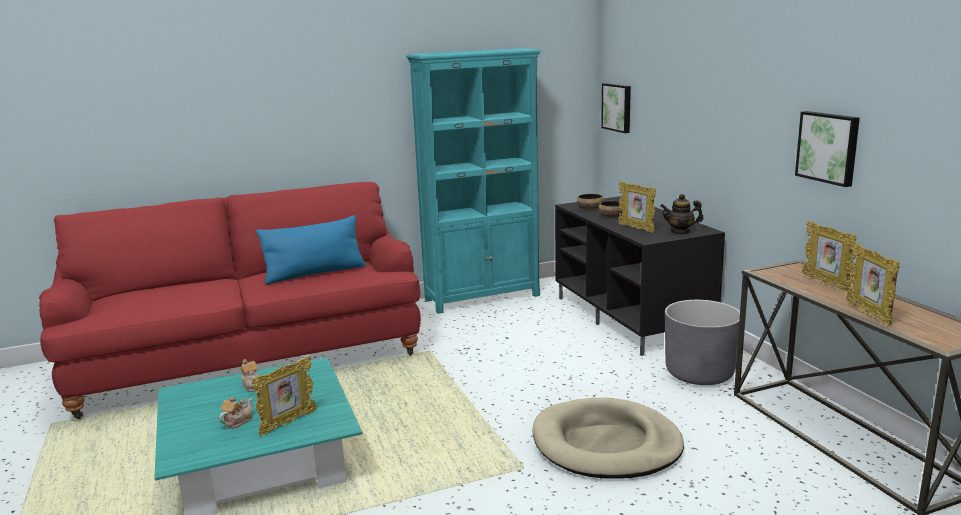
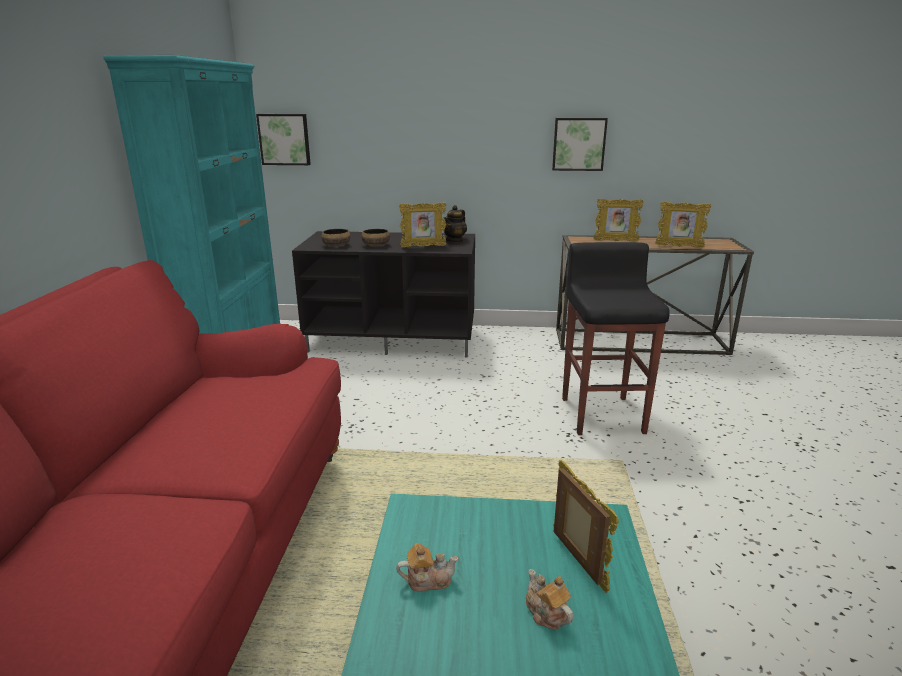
camera: 65 degrees left, 5 degrees up
blue pillow [256,215,366,284] -> none
beige dog bed [532,398,684,479] -> black stool [562,242,670,435]
grey planter [665,300,740,385] -> none

